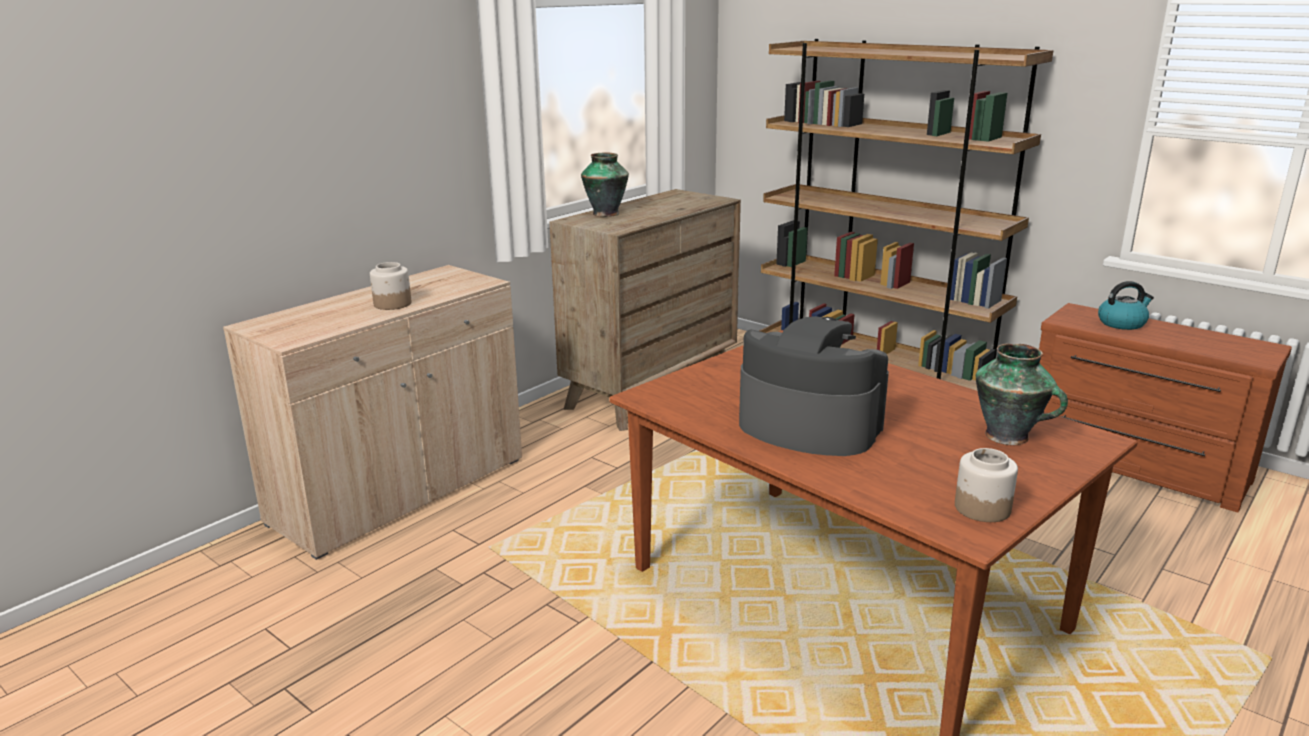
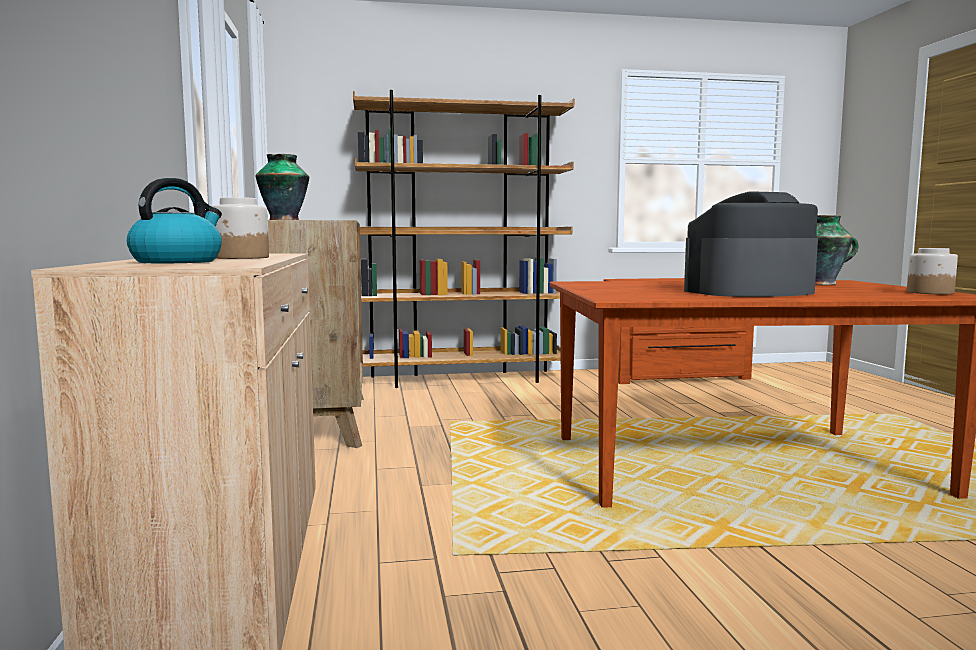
camera: 50 degrees left, 15 degrees down
kettle [1098,281,1154,330] -> kettle moved to [127,178,222,263]

